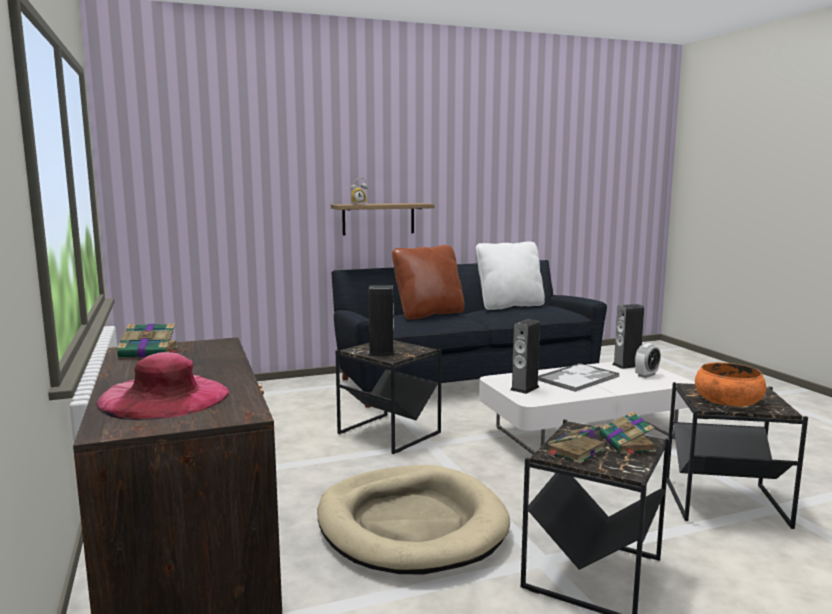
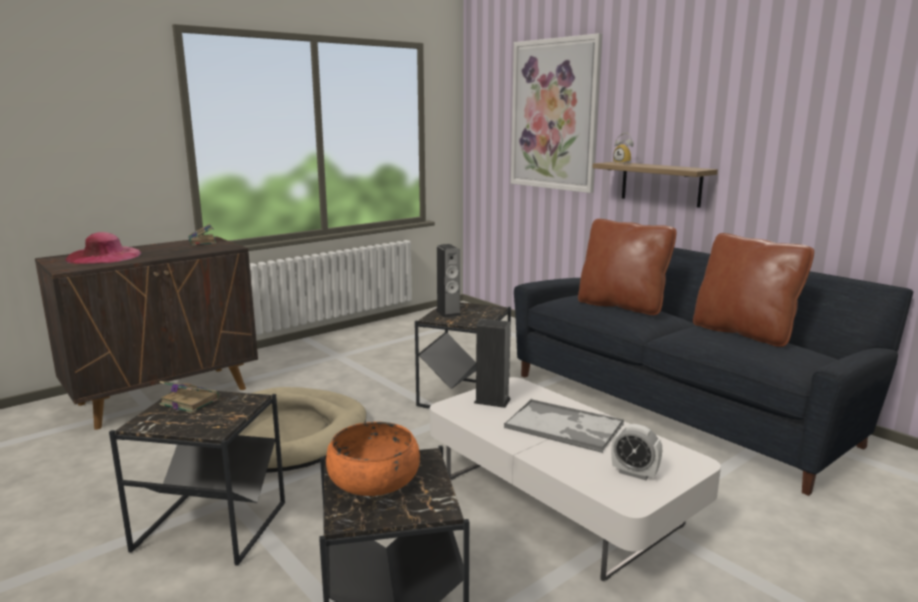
camera: 70 degrees right, 5 degrees up
white pillow [476,242,545,310] -> brown pillow [693,233,814,347]
book [600,411,656,455] -> none
speaker [612,304,644,369] -> none
none -> picture [511,33,602,193]

